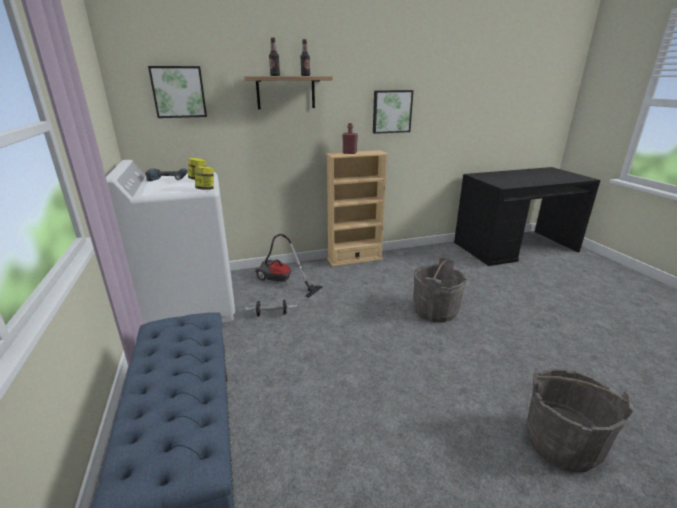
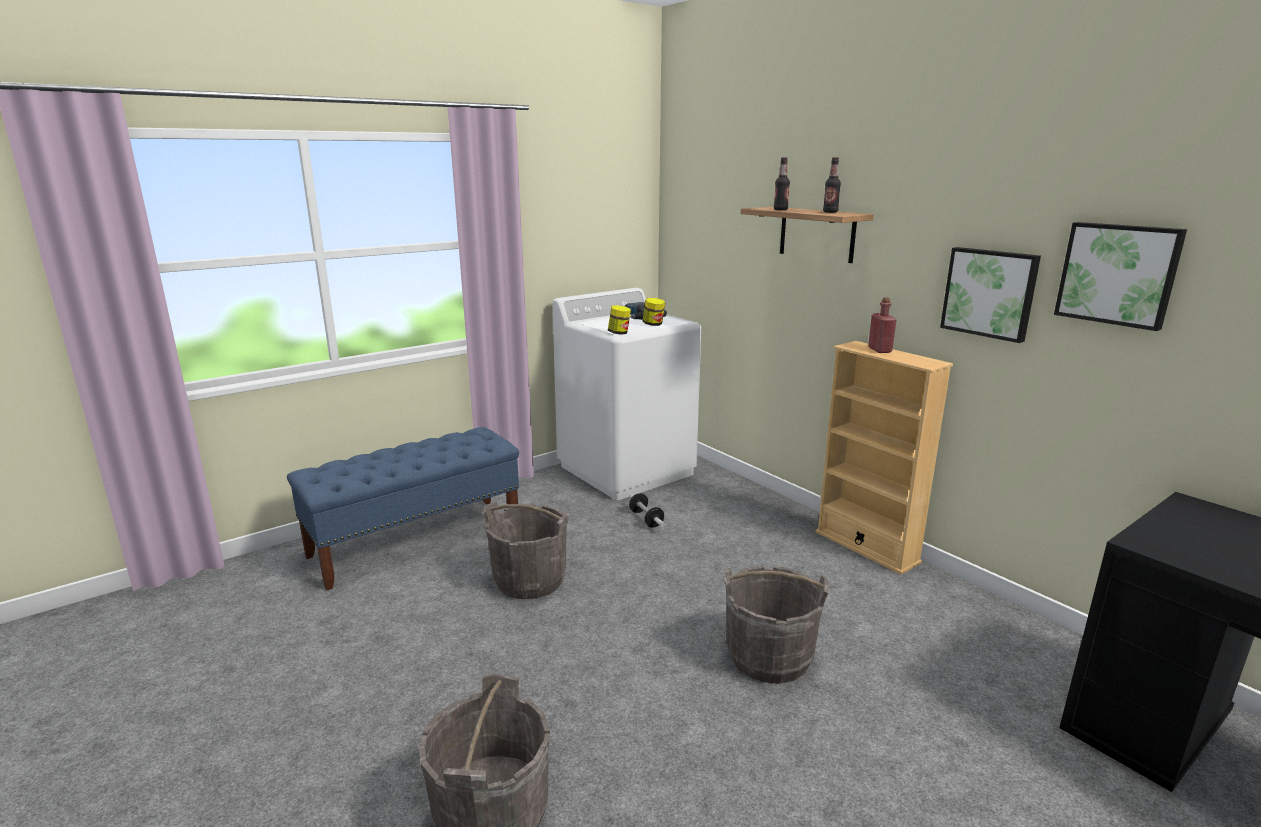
camera: 70 degrees right, 5 degrees down
picture [148,66,207,118] -> picture moved to [1054,222,1187,331]
vacuum cleaner [255,234,323,298] -> none
none -> grey bucket [483,502,569,599]

